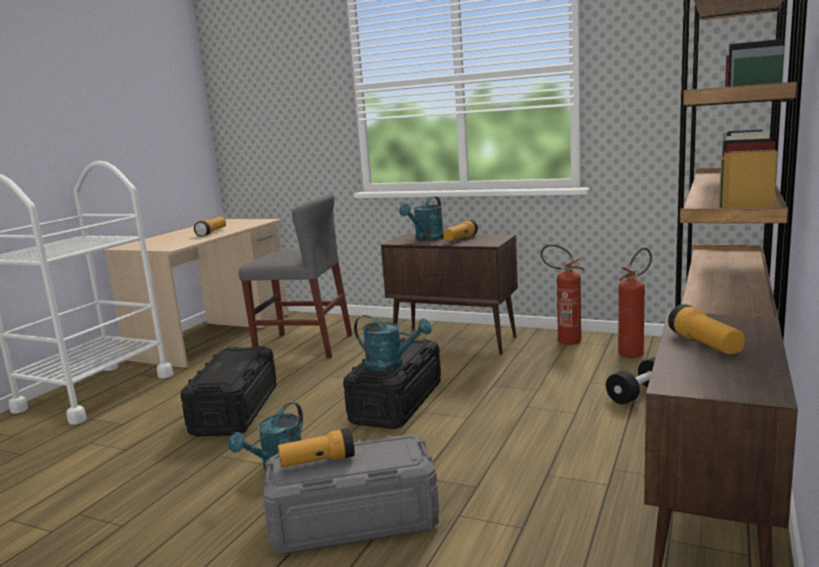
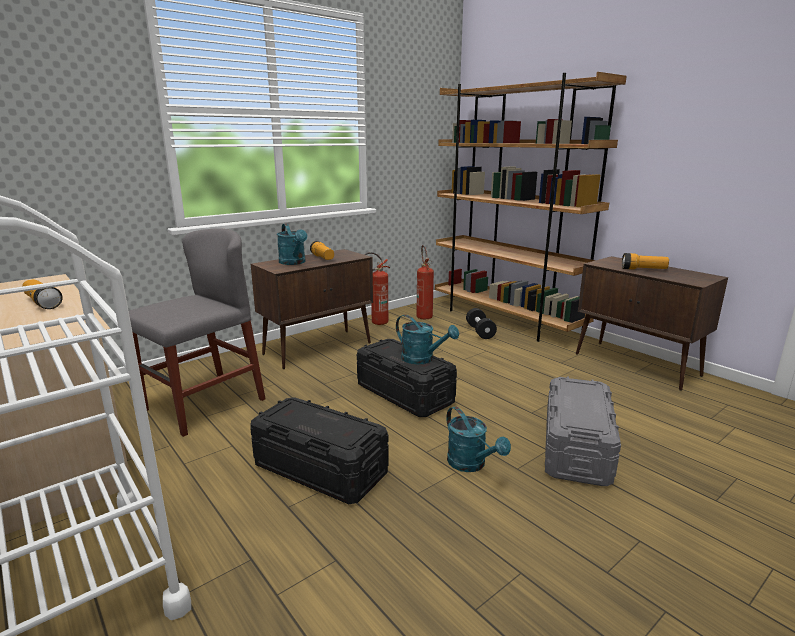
camera: 65 degrees left, 5 degrees up
flashlight [278,428,355,468] -> none
turquoise watering can [354,315,432,371] -> turquoise watering can turned 75 degrees clockwise [396,315,459,364]

